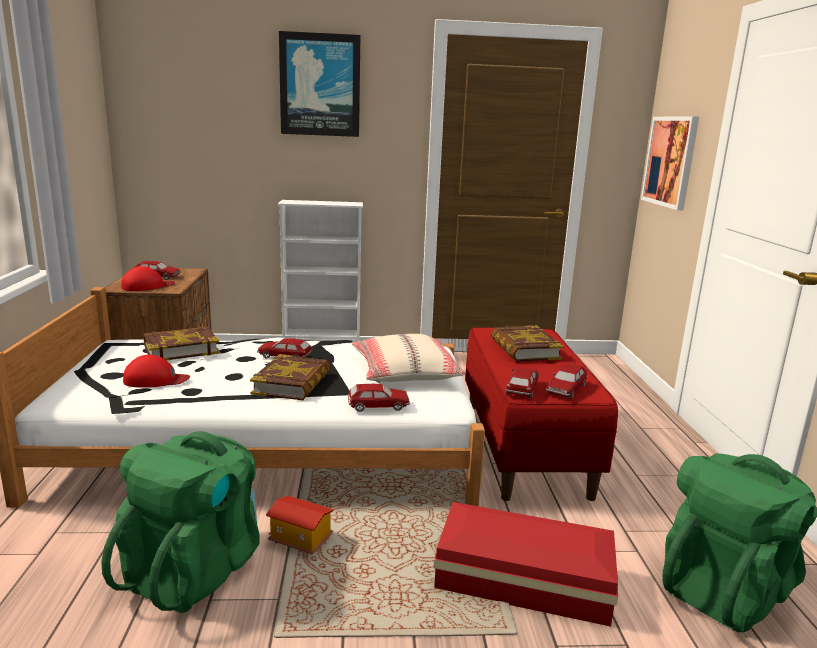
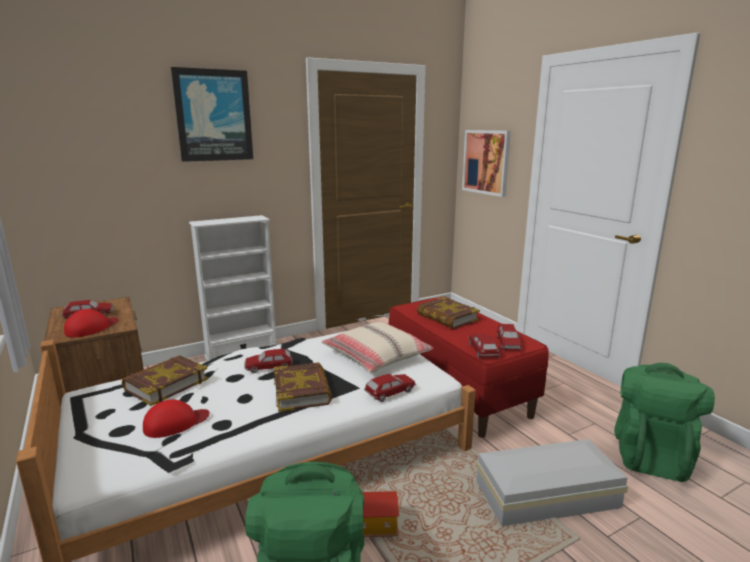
camera: 25 degrees left, 0 degrees up
red storage box [434,502,618,627] -> white storage box [476,439,628,526]

